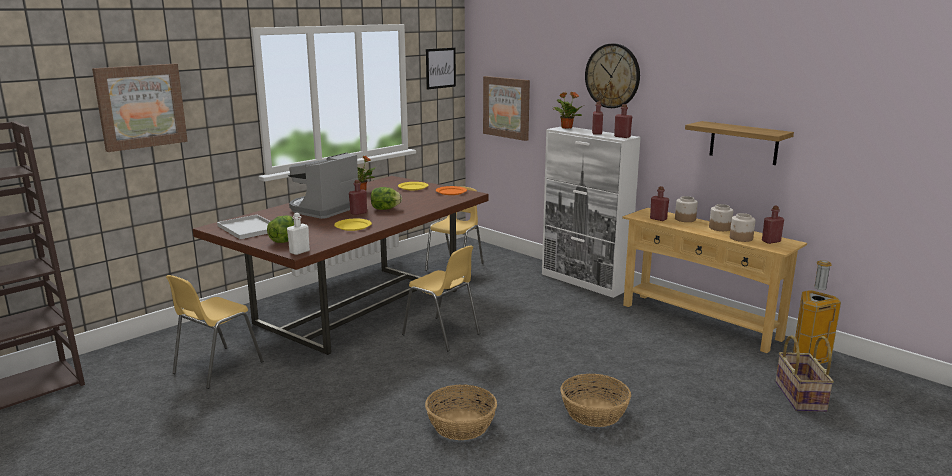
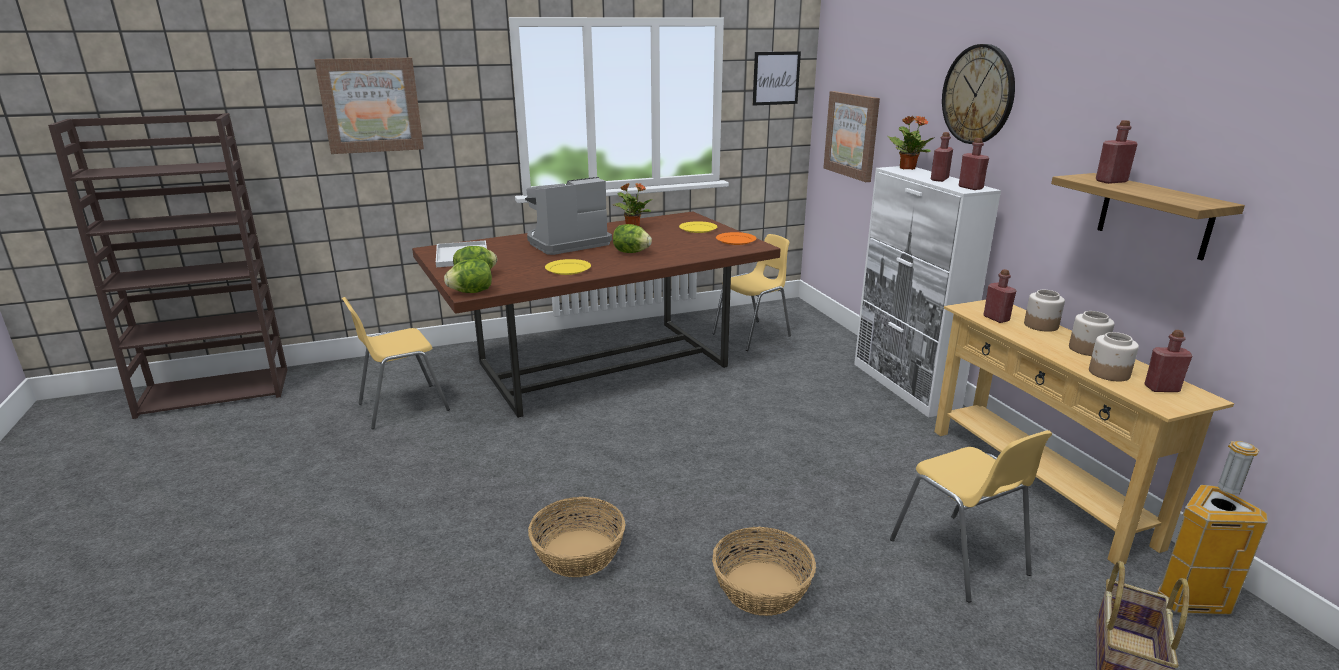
camera: 25 degrees right, 5 degrees up
white bottle [287,213,310,255] -> lettuce [444,259,492,293]
red bottle [349,180,367,215] -> red bottle moved to [1096,120,1137,184]
yellow chair [402,245,480,351] -> yellow chair moved to [890,430,1053,602]

